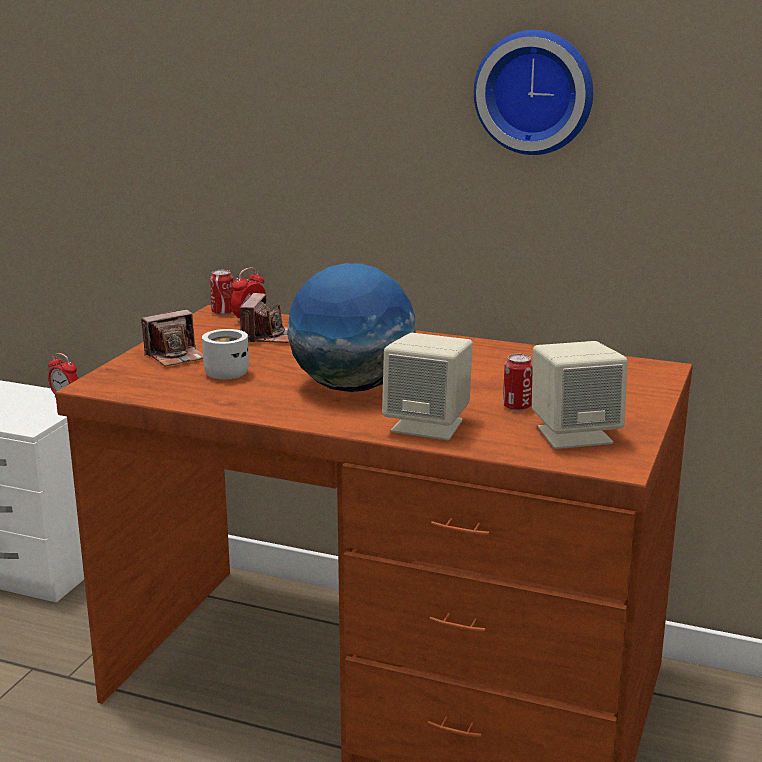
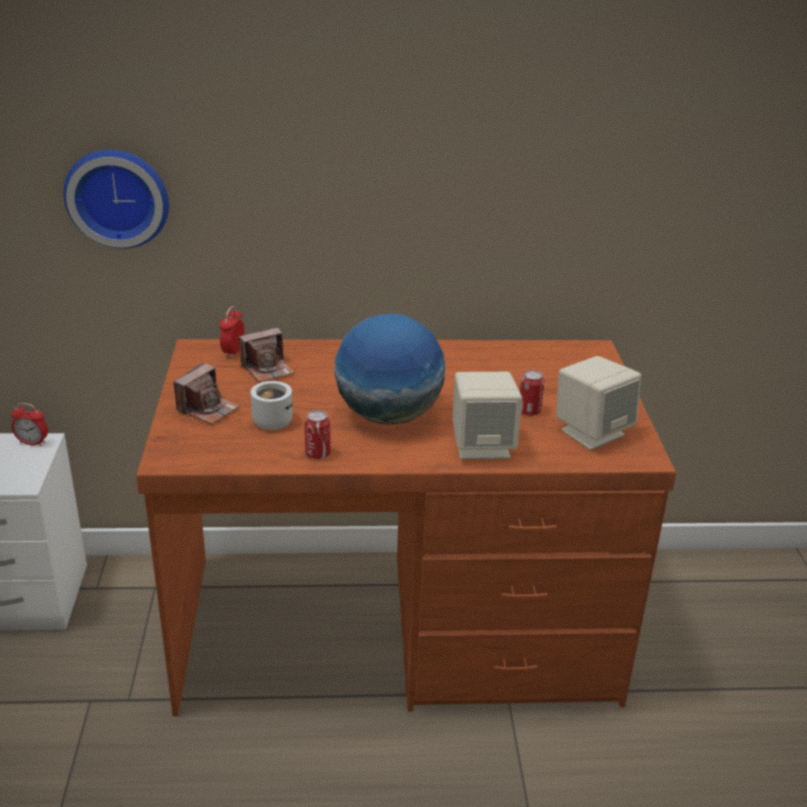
camera: 25 degrees left, 10 degrees up
can [210,270,234,315] -> can moved to [305,410,331,459]
camera [240,293,289,343] -> camera turned 75 degrees clockwise [239,326,295,382]
wall clock [474,30,593,155] -> wall clock moved to [63,150,169,249]

